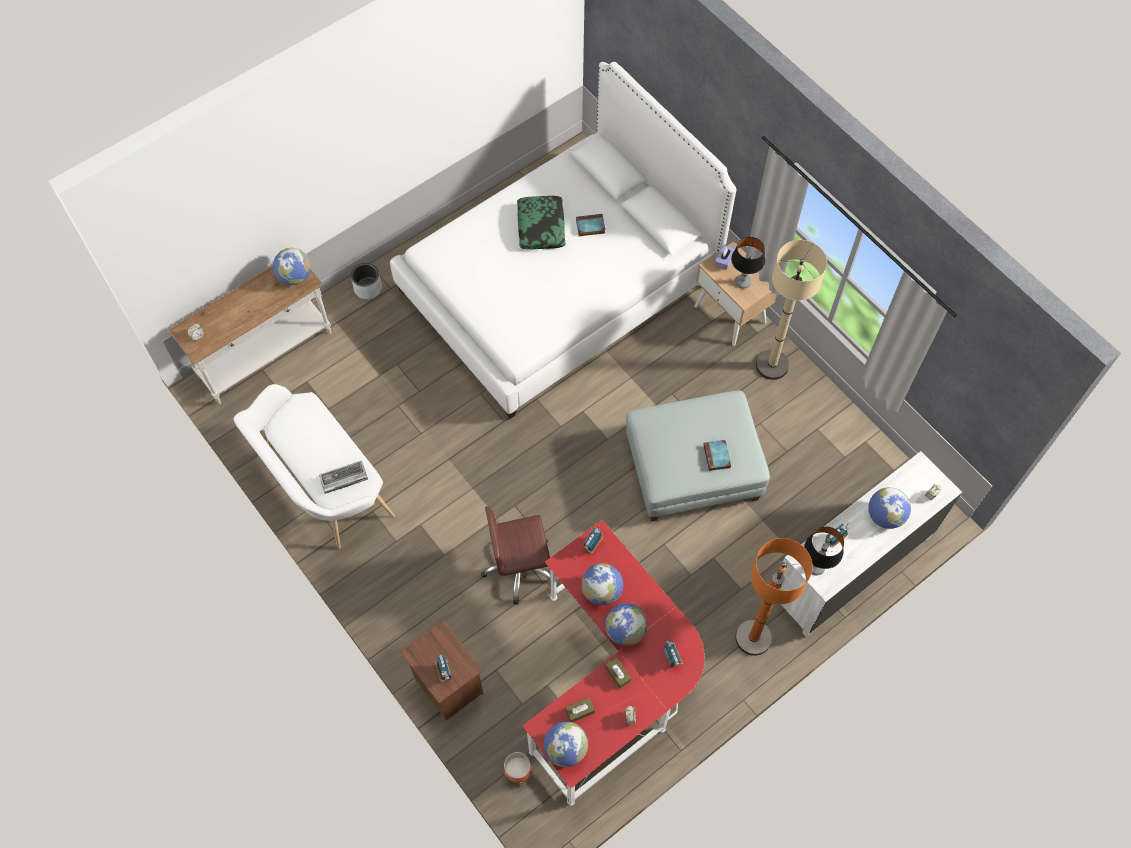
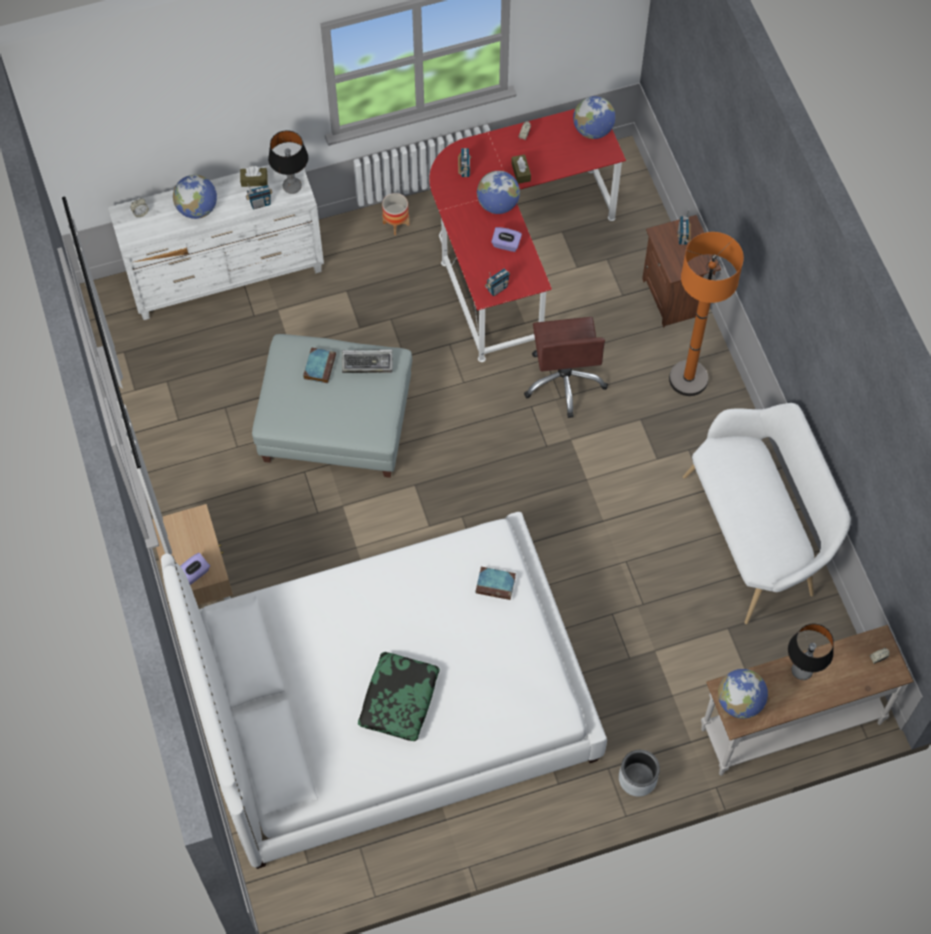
camera: 160 degrees left, 0 degrees up
keyboard [319,461,368,494] -> keyboard moved to [342,349,393,373]
brown office chair [481,506,557,605] -> brown office chair turned 75 degrees clockwise [524,317,608,418]
planter [504,752,532,786] -> planter moved to [382,193,410,235]
brown tissue box [565,697,595,722] -> brown tissue box moved to [240,166,268,187]
book [576,214,605,236] -> book moved to [476,567,516,600]
globe [581,563,623,605] -> purple tissue box [491,227,522,252]
table lamp [731,237,765,288] -> table lamp moved to [788,624,834,680]
orange floor lamp [735,538,813,656] -> orange floor lamp moved to [669,232,744,396]
beige floor lamp [756,240,827,380] -> none

